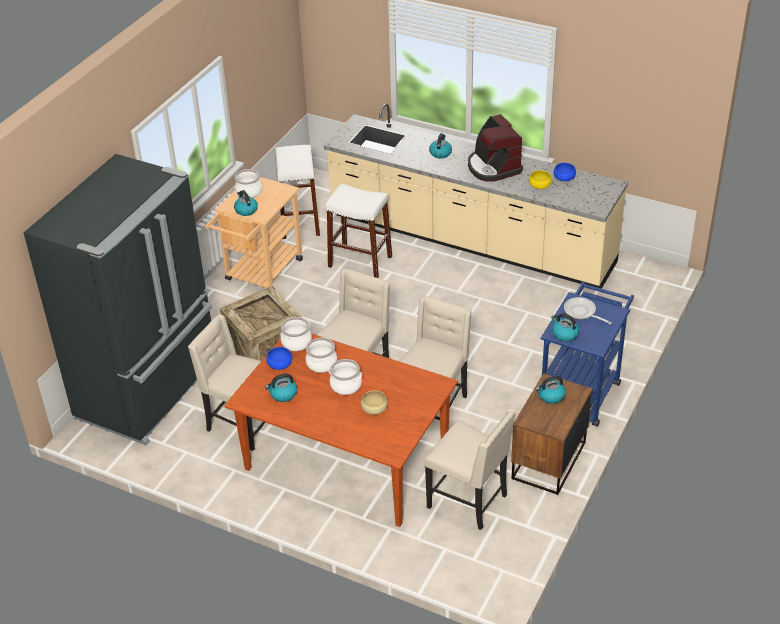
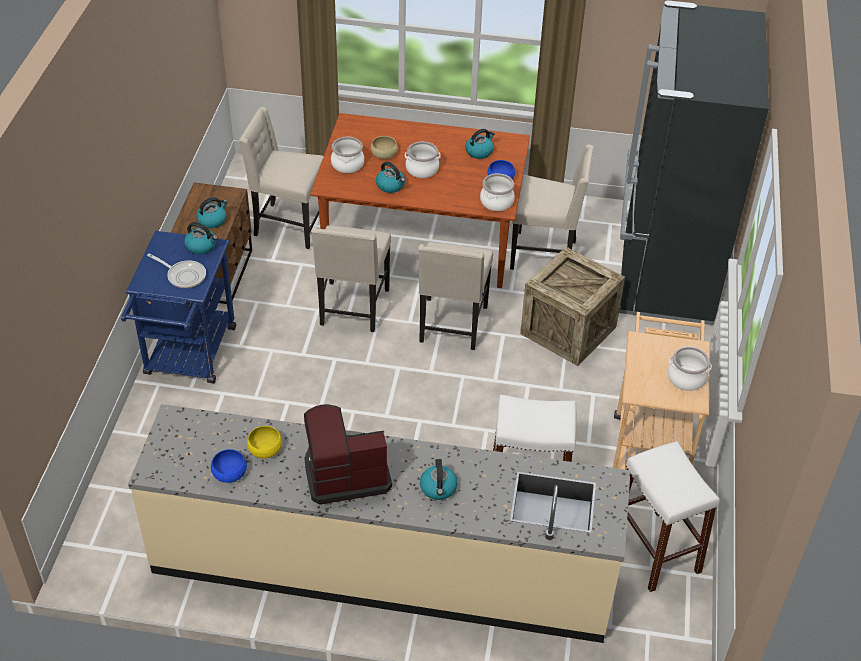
camera: 160 degrees right, 5 degrees up
kettle [234,190,258,216] -> kettle moved to [376,162,405,193]
cooking pot [305,338,337,373] -> cooking pot moved to [331,137,364,173]
coffee machine [468,114,523,182] -> coffee machine turned 60 degrees counterclockwise [304,404,392,505]

